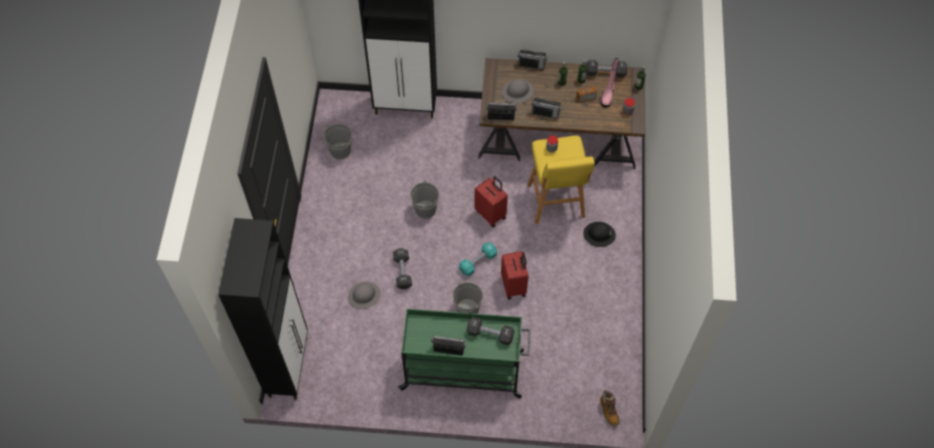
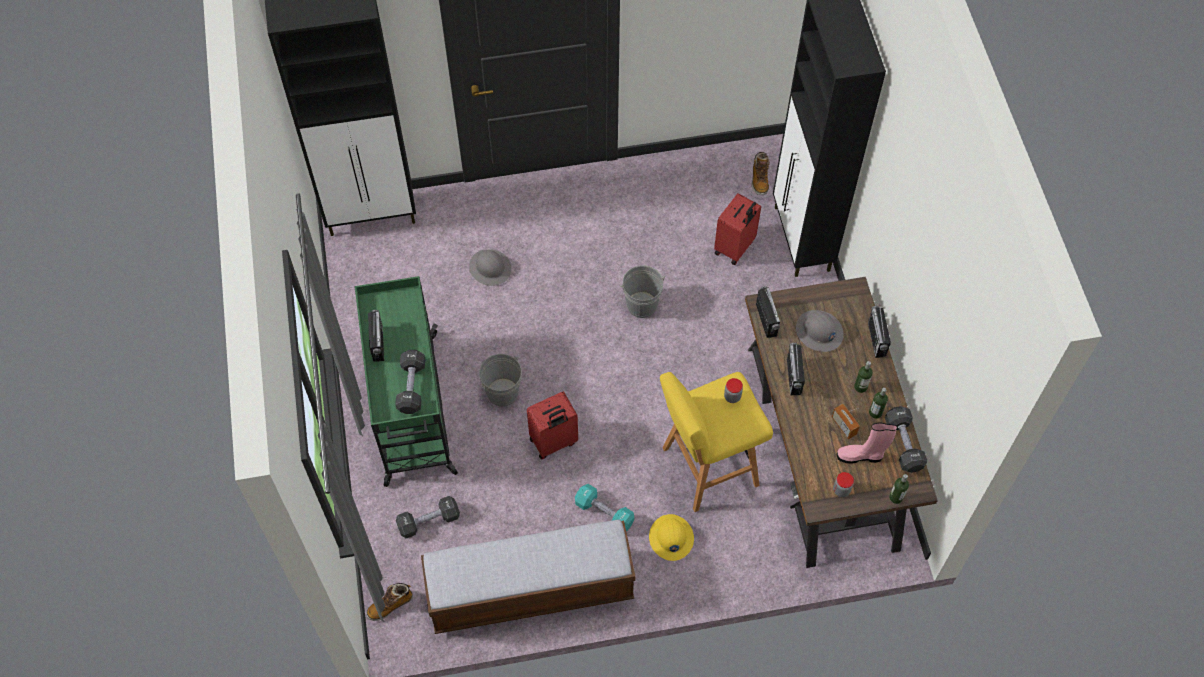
camera: 75 degrees right, 0 degrees up
grey bucket [324,124,352,160] -> none
black dumbbell [393,248,412,290] -> black dumbbell moved to [396,496,460,538]
turquoise dumbbell [459,242,497,276] -> turquoise dumbbell moved to [575,484,634,531]
red suitcase [474,176,508,228] -> red suitcase moved to [714,193,761,265]
black hard hat [583,222,616,247] -> yellow hard hat [649,514,694,561]
none -> bench [421,520,635,634]
none -> boot [752,152,770,195]

